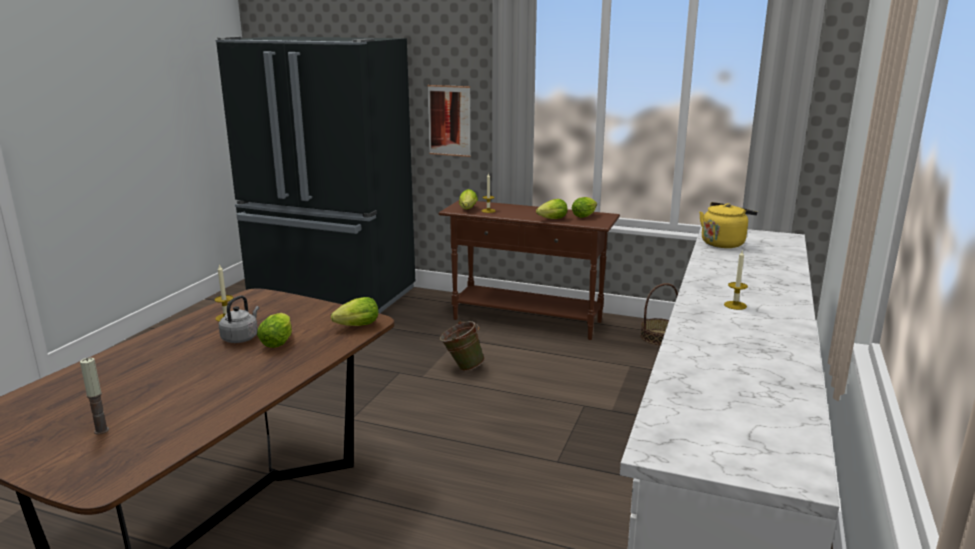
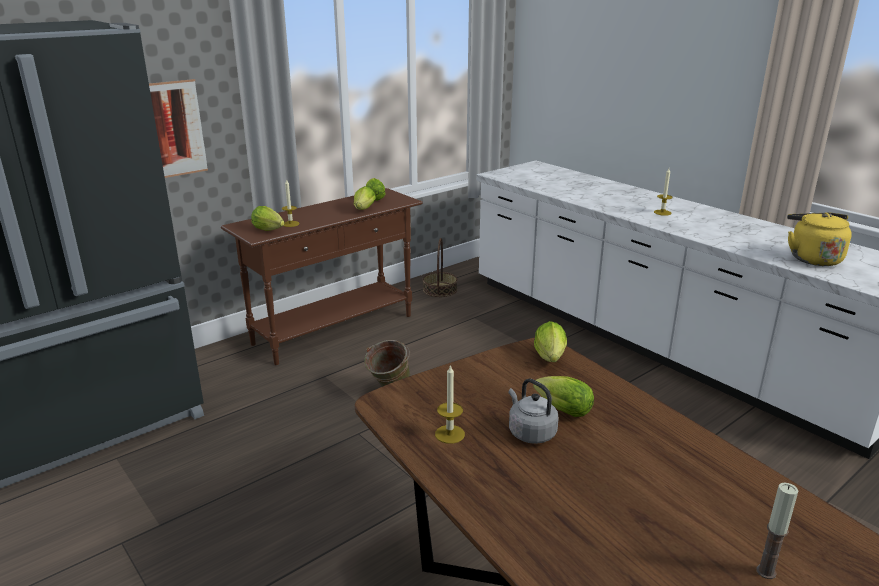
camera: 60 degrees left, 5 degrees up
yellow kettle [699,202,757,248] -> yellow kettle moved to [787,213,852,266]

